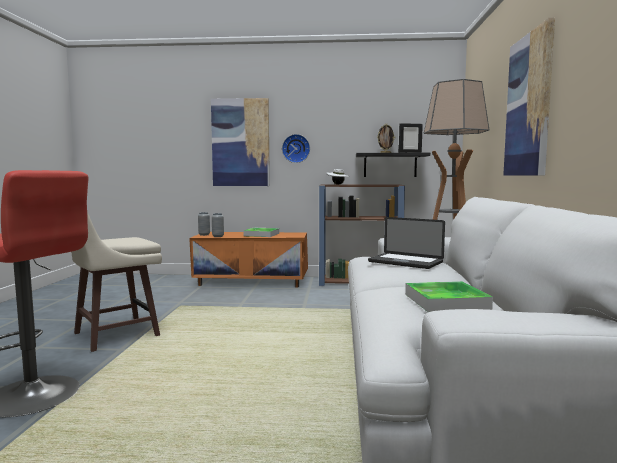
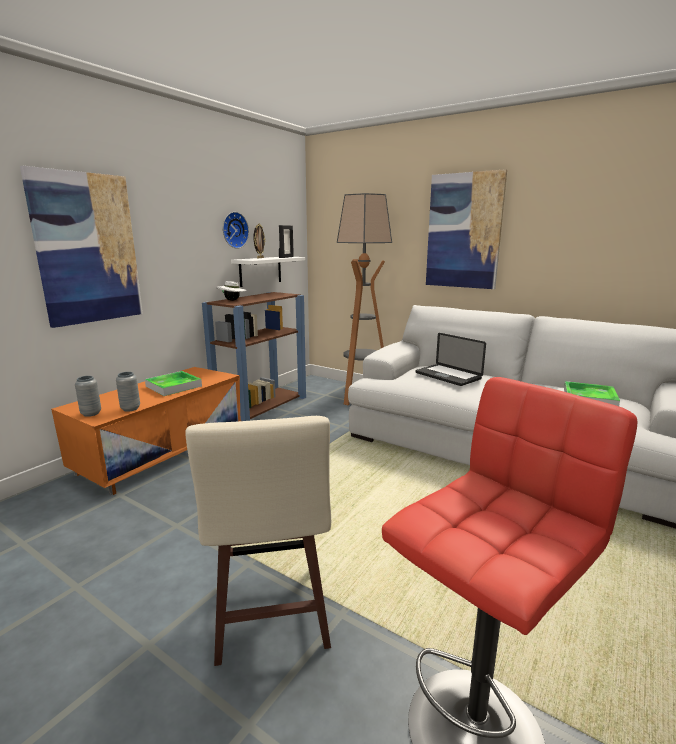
camera: 60 degrees left, 10 degrees up
wall clock [282,134,310,163] -> wall clock moved to [223,212,249,249]
black shelf [356,153,430,177] -> white shelf [231,257,305,287]
laptop [368,217,445,269] -> laptop turned 75 degrees clockwise [416,333,486,386]

